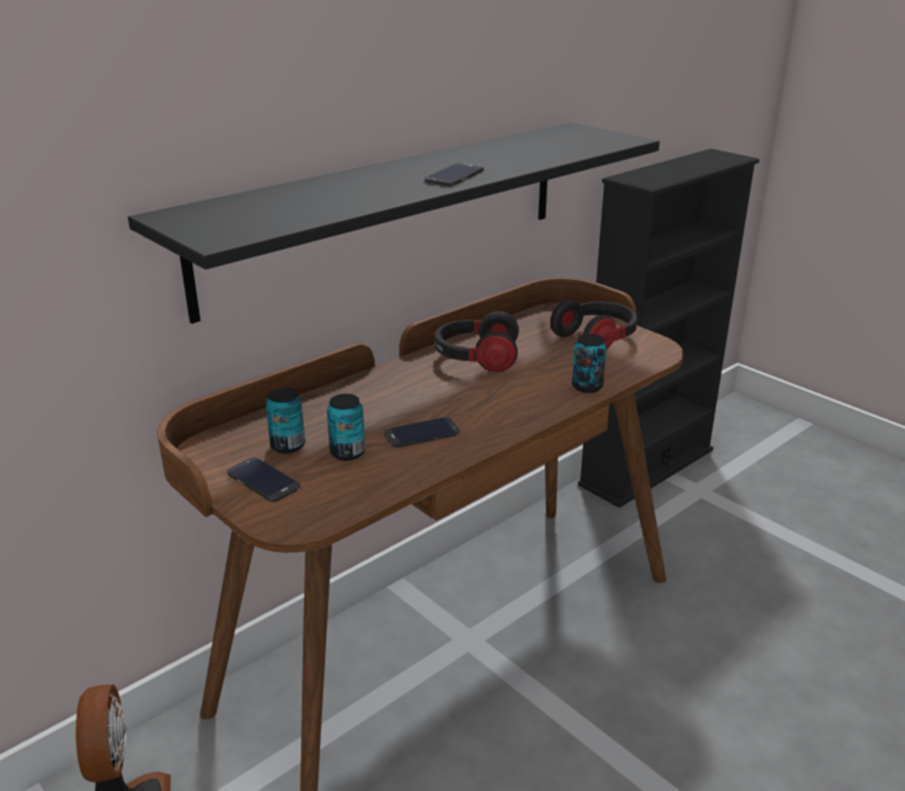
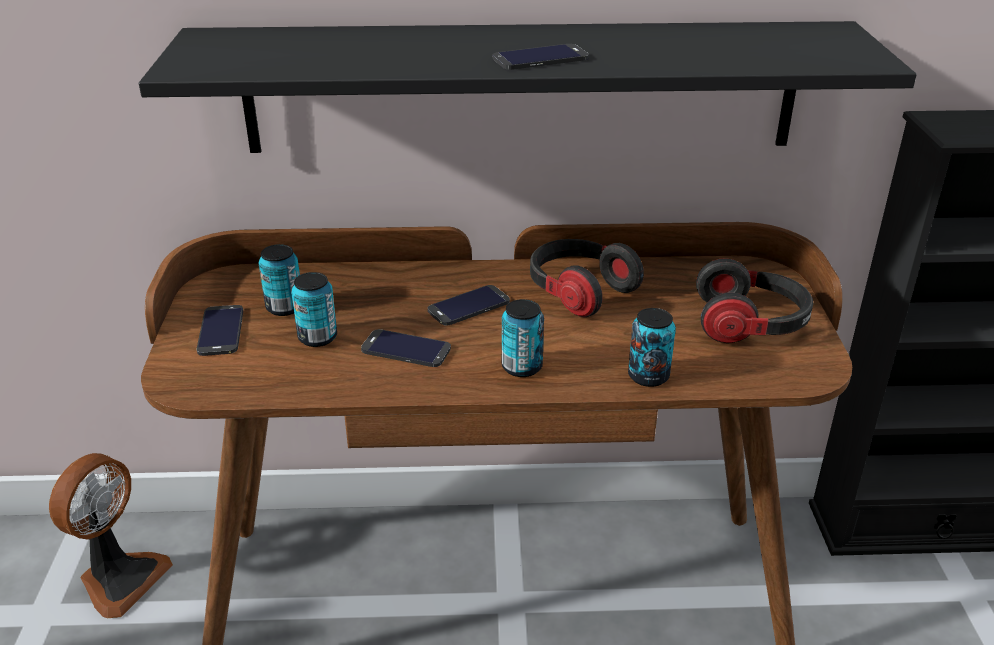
camera: 40 degrees right, 5 degrees up
none -> phone [428,285,510,326]
none -> can [502,299,544,377]

